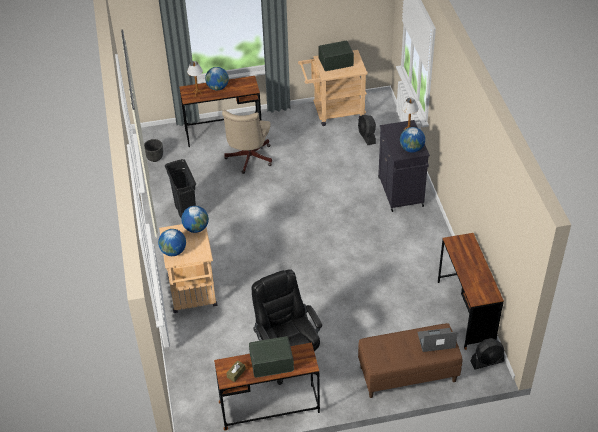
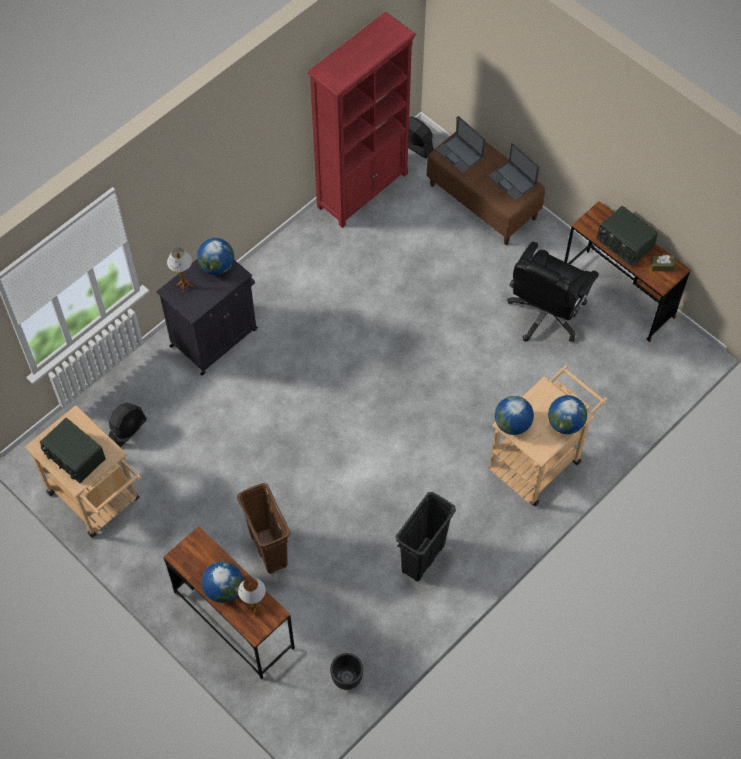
camera: 125 degrees left, 15 degrees up
beige office chair [222,110,272,174] -> brown trash can [237,483,291,574]
brown desk [438,233,504,350] -> red bookcase [307,12,416,228]
none -> laptop [488,143,539,201]

